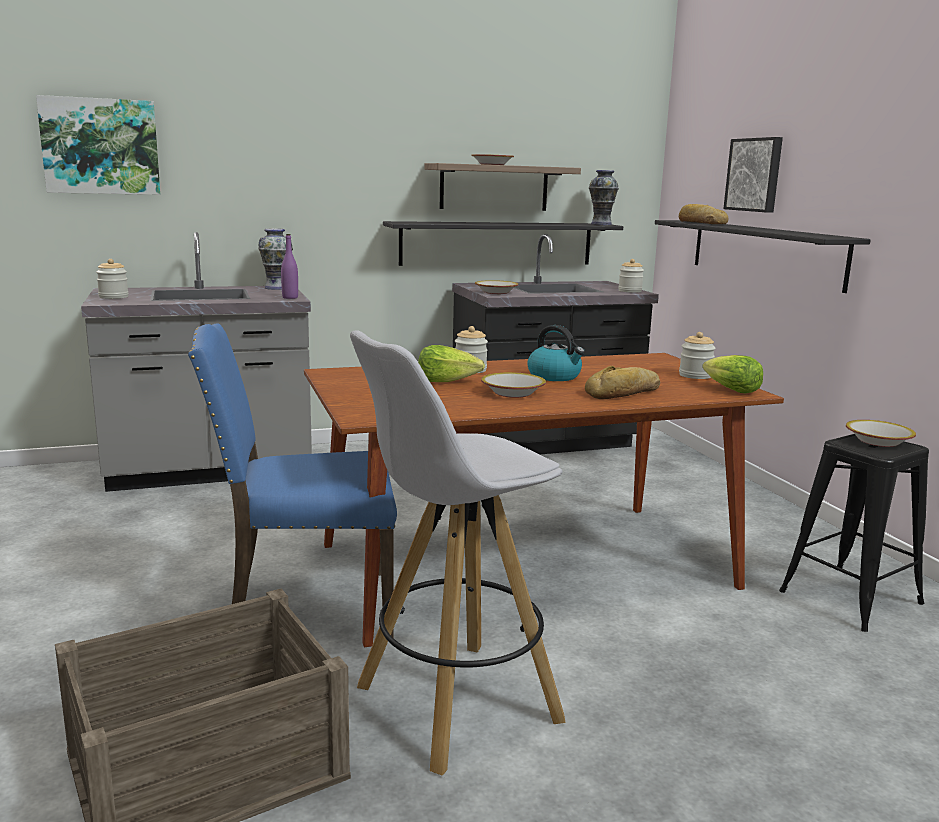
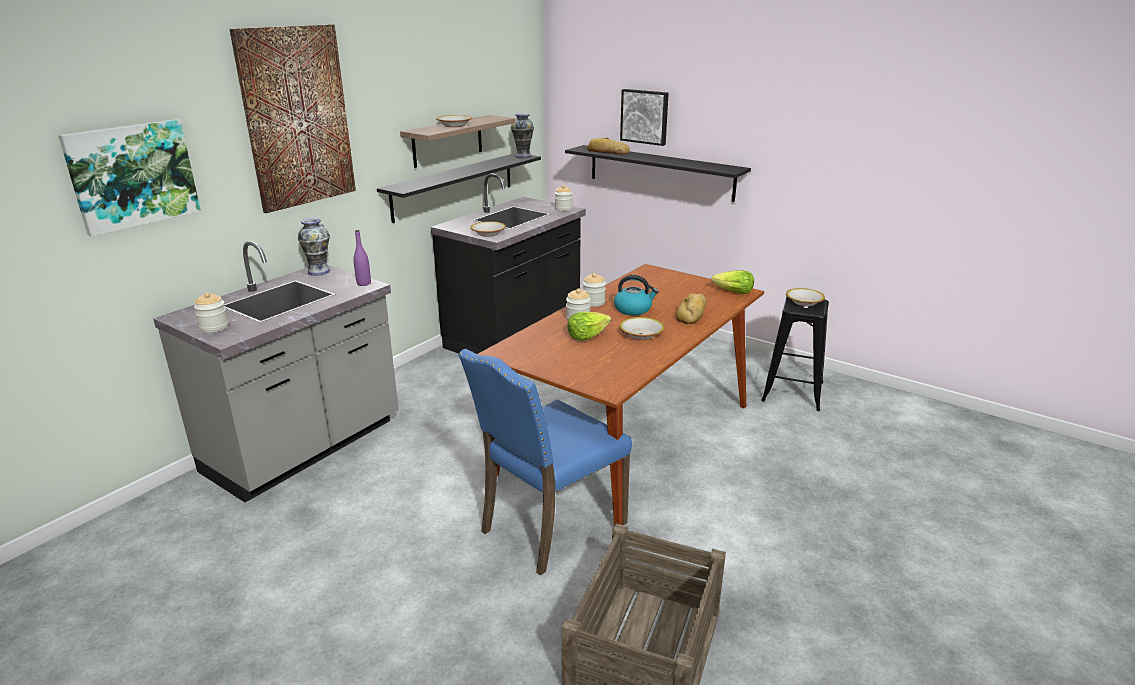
camera: 35 degrees left, 10 degrees up
white stool [350,330,566,776] -> none
jar [679,332,716,379] -> jar moved to [582,273,606,307]
none -> picture [229,24,356,213]

